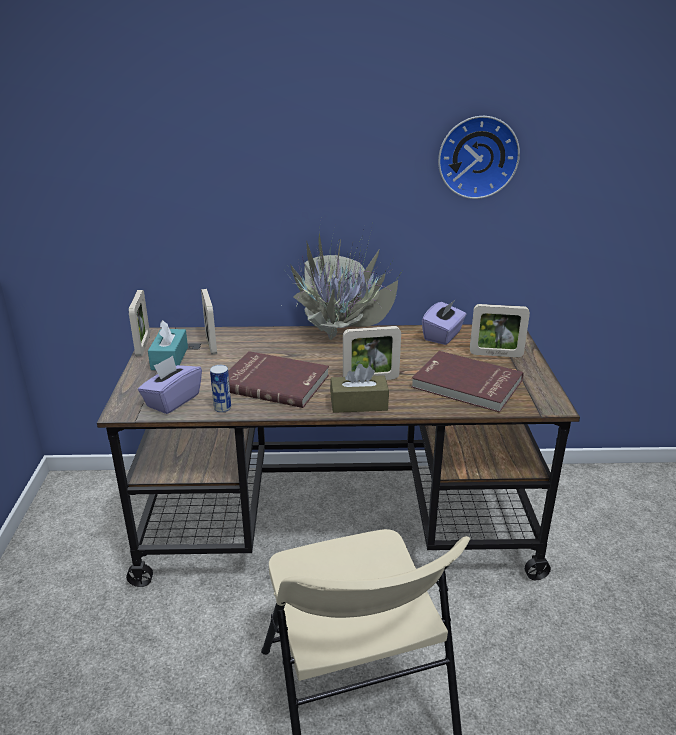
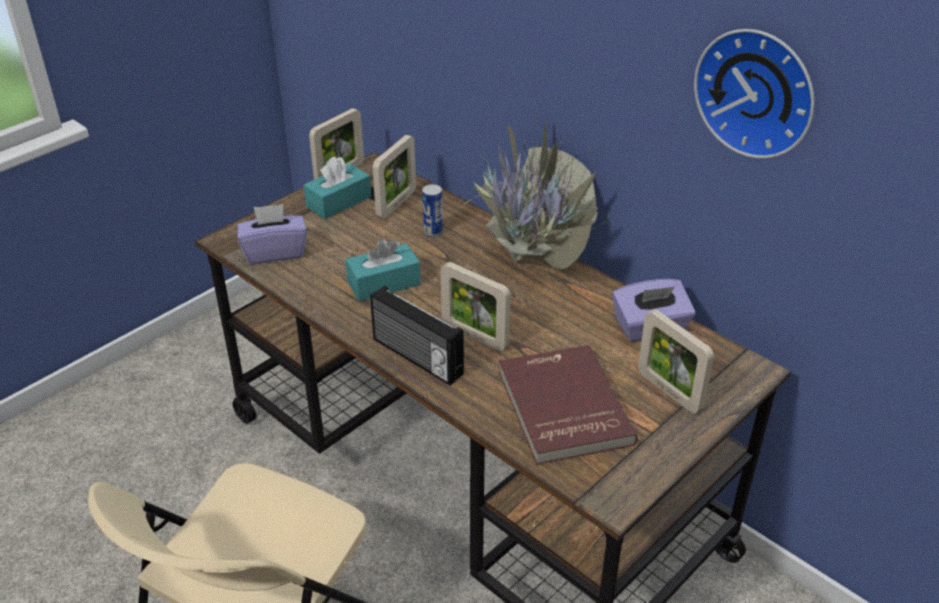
camera: 45 degrees right, 10 degrees up
can [210,365,231,413] -> can moved to [422,184,443,237]
red book [228,351,329,408] -> turquoise tissue box [345,238,421,301]
brown tissue box [330,364,389,413] -> radio [370,286,464,385]

